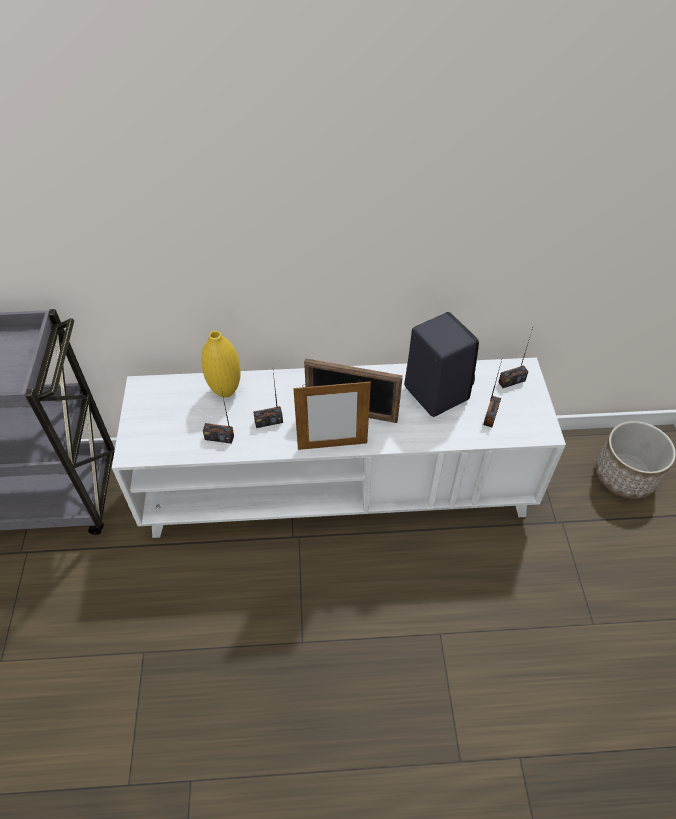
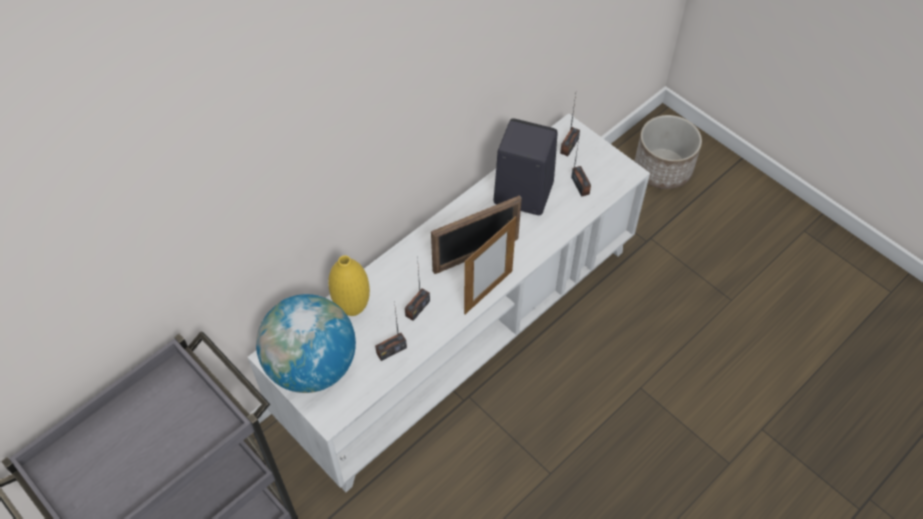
camera: 40 degrees left, 5 degrees up
none -> globe [256,294,356,393]

